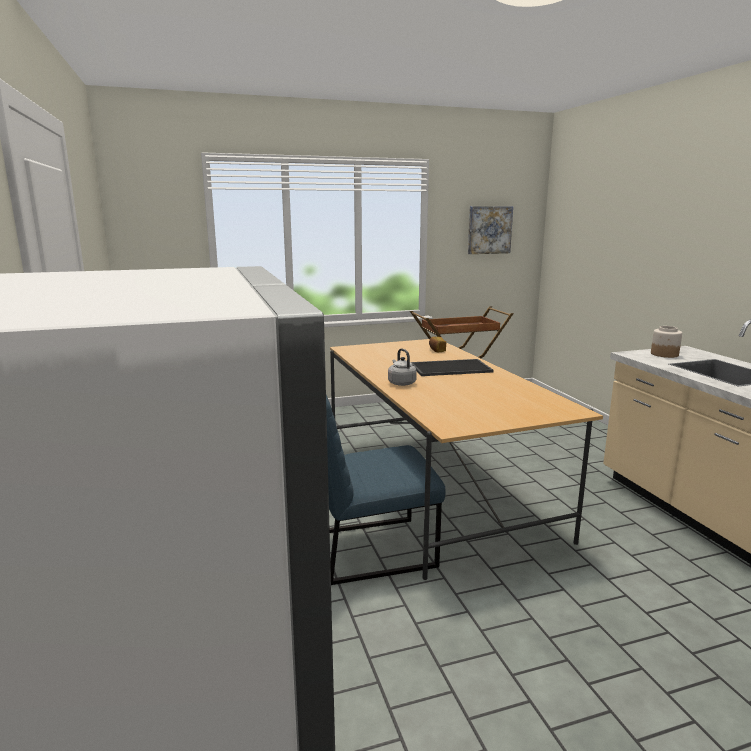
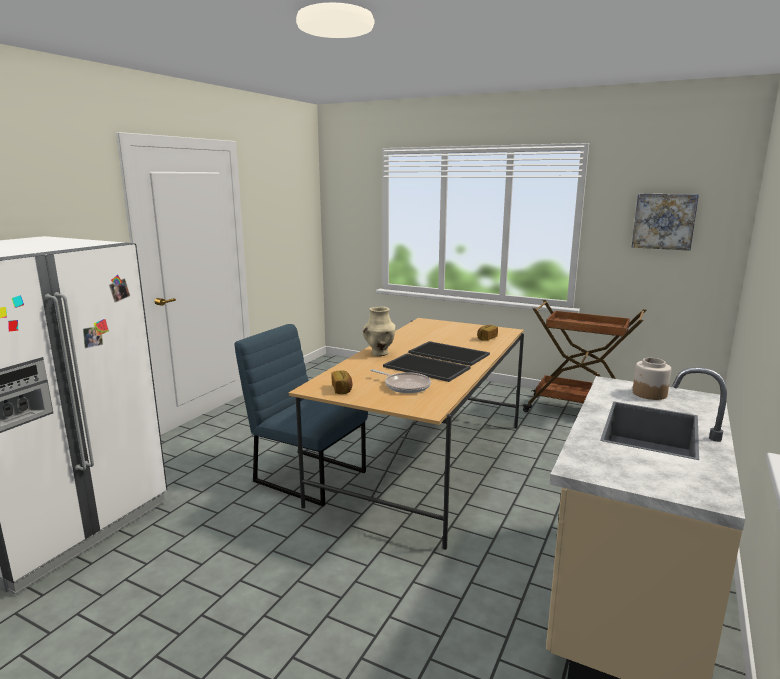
camera: 45 degrees right, 0 degrees up
grey kettle [388,348,417,386] -> beige vase [363,307,396,356]
none -> bread [331,370,353,394]
none -> frying pan [370,369,431,393]
none -> tray [383,353,470,382]

